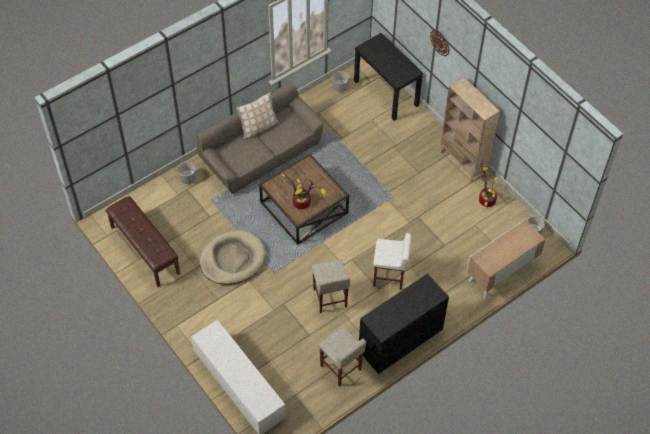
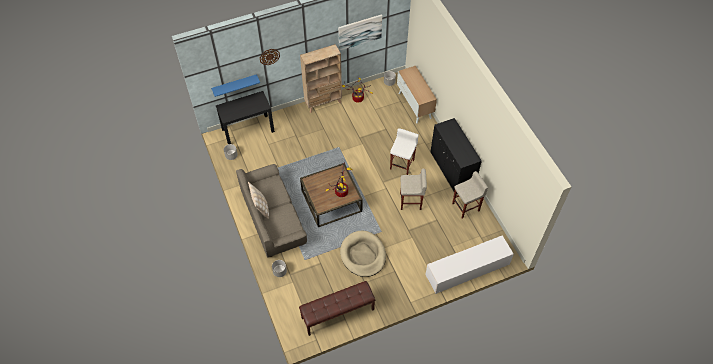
camera: 75 degrees left, 0 degrees up
none -> blue shelf [211,74,260,97]
none -> picture [338,14,382,50]

